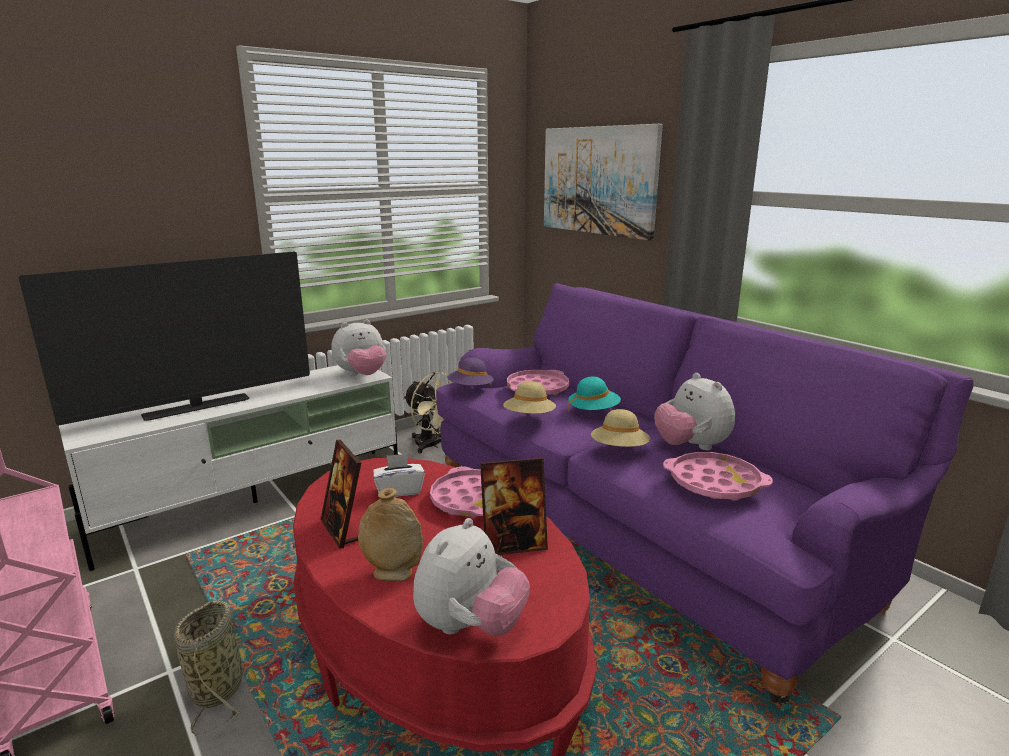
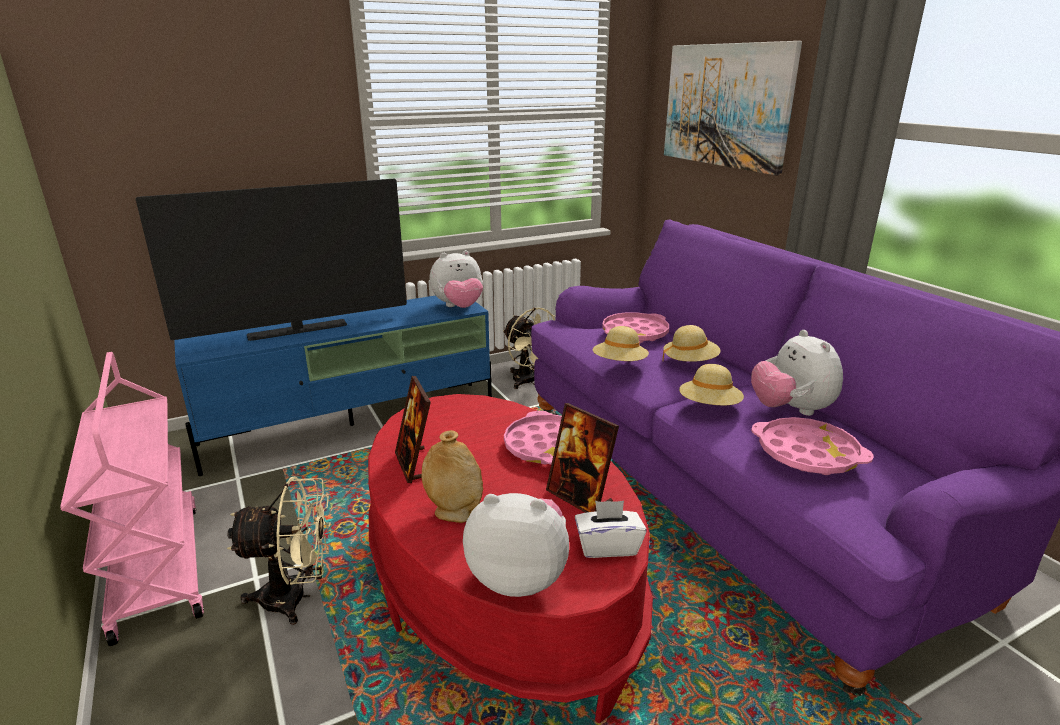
camera: 10 degrees right, 5 degrees up
white tv stand [59,365,398,571] -> blue tv stand [174,295,492,476]
basket [174,600,243,736] -> beige fan [227,476,331,625]
white tissue box [373,453,425,497] -> white tissue box moved to [575,501,646,558]
plush toy [413,518,530,636] -> plush toy turned 120 degrees counterclockwise [463,493,569,597]
purple hat [447,358,494,385] -> none
picture frame [480,458,548,555] -> picture frame turned 45 degrees clockwise [546,403,619,513]
turquoise hat [568,376,621,412] -> beige hat [663,325,721,362]

